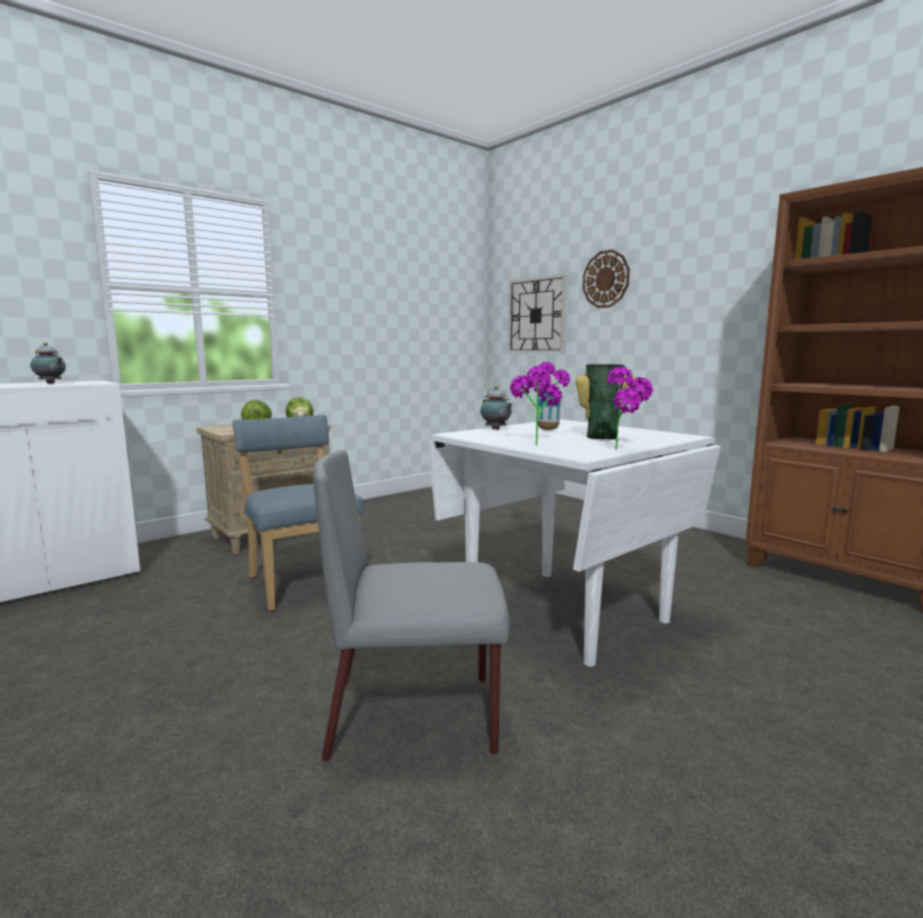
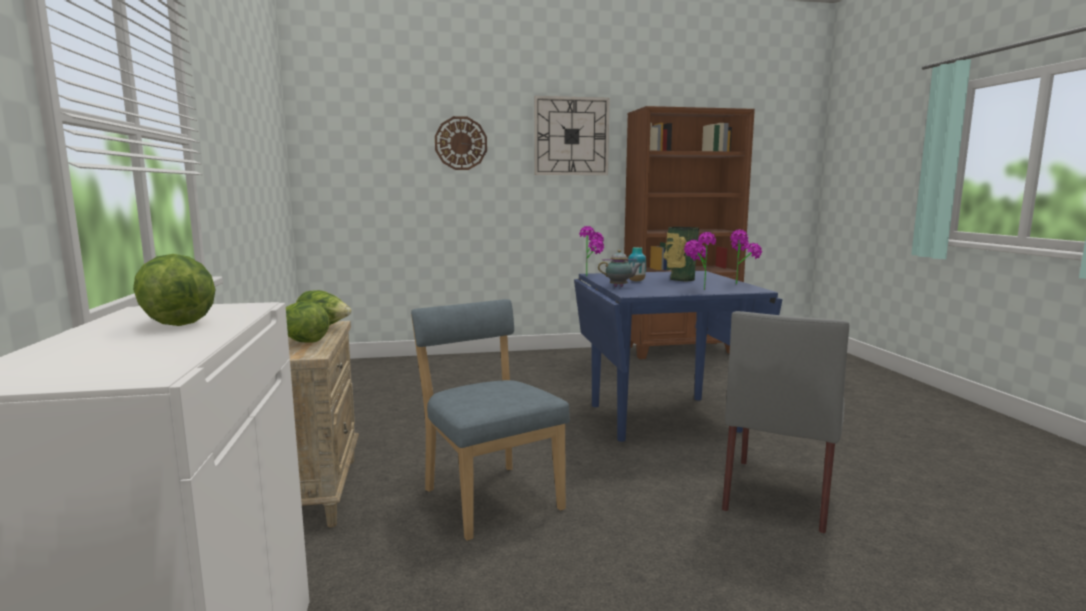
camera: 60 degrees left, 0 degrees up
teapot [31,343,66,384] -> lettuce [133,254,215,326]
blue chair [232,415,364,611] -> blue chair turned 60 degrees clockwise [411,299,570,541]
white dining table [428,419,721,667] -> blue dining table [574,271,783,442]
wall clock [508,274,567,353] -> wall clock moved to [534,96,610,175]

